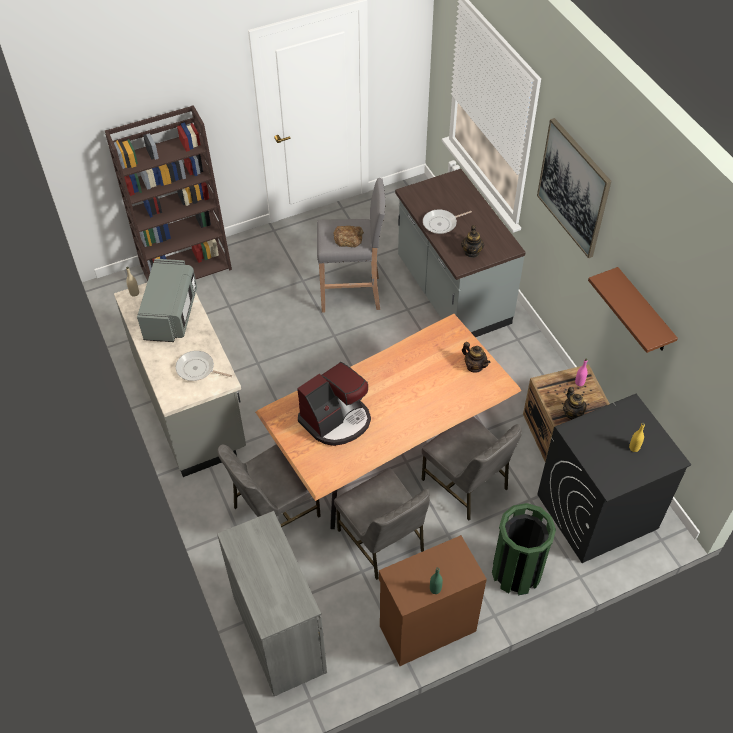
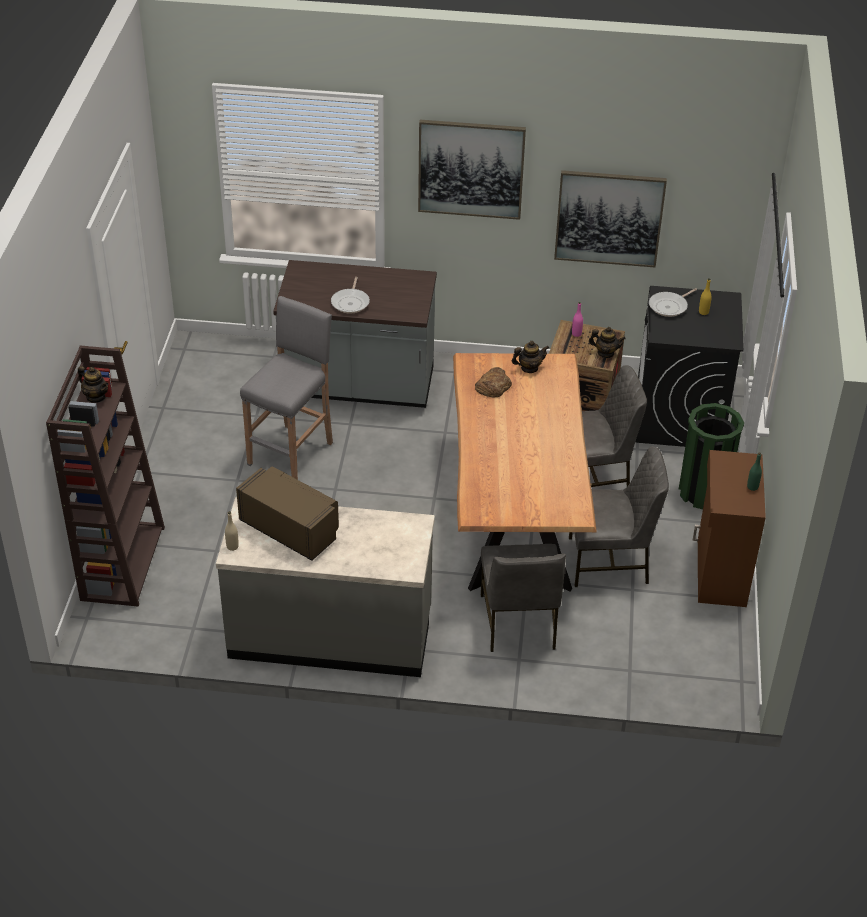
camera: 60 degrees left, 10 degrees down
grey microwave [137,259,197,342] -> brown microwave [236,466,339,561]
frying pan [176,351,232,381] -> frying pan moved to [649,288,697,317]
grey cabinet [217,511,327,696] -> none
coffee machine [297,362,371,446] -> none
bread [333,226,364,247] -> bread moved to [475,367,512,397]
teapot [461,225,484,258] -> teapot moved to [78,366,108,403]
brown shelf [588,267,678,353] -> picture [554,170,667,267]

